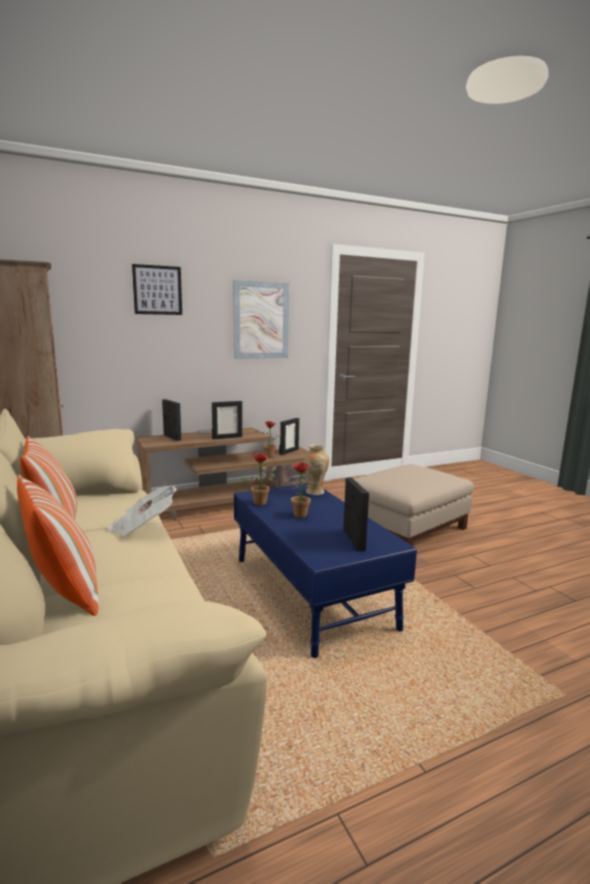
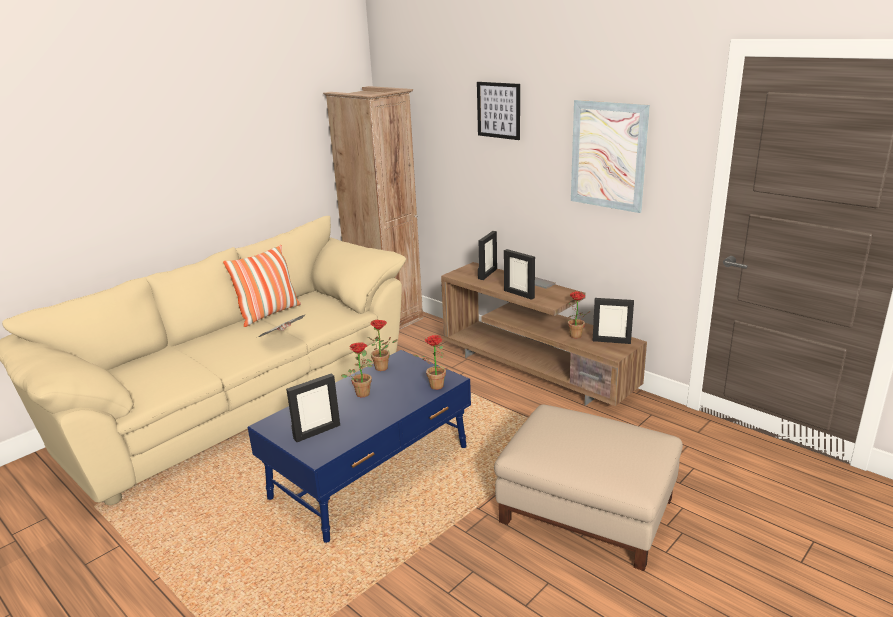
camera: 70 degrees right, 10 degrees up
pillow [17,474,99,616] -> none
vase [303,444,329,495] -> potted plant [412,335,448,390]

